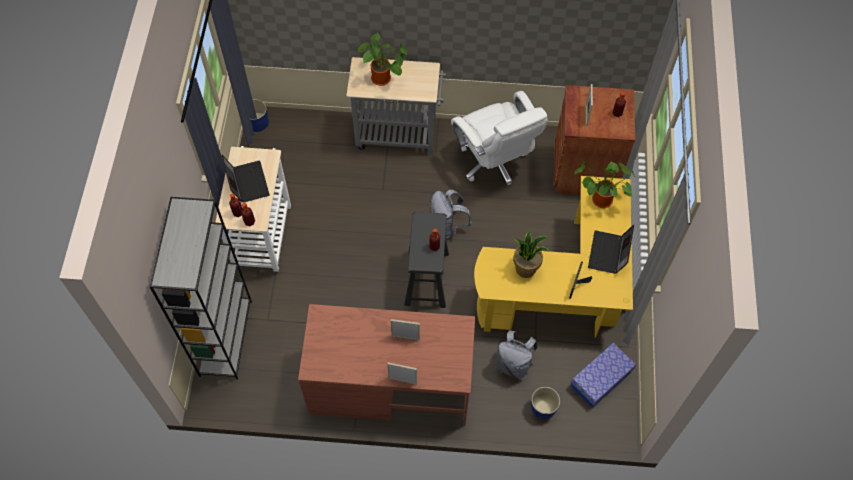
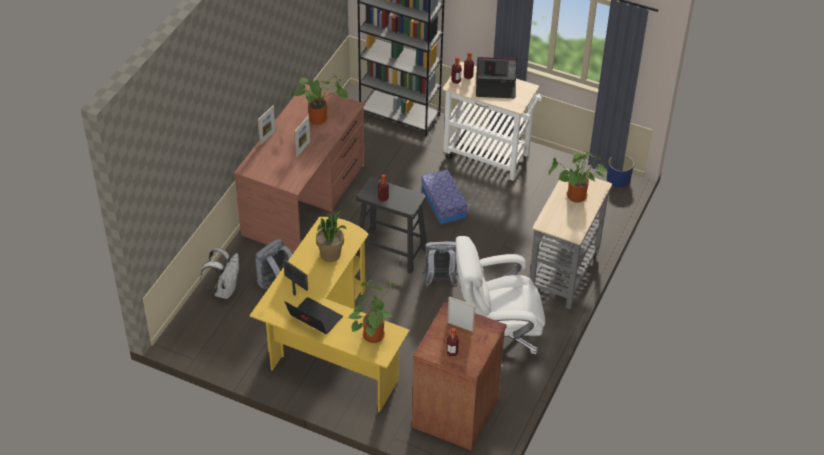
camera: 110 degrees right, 15 degrees down
planter [531,387,560,419] -> white backpack [200,247,239,299]
storage box [571,343,636,408] -> storage box moved to [421,169,468,224]
none -> potted plant [290,73,348,125]

